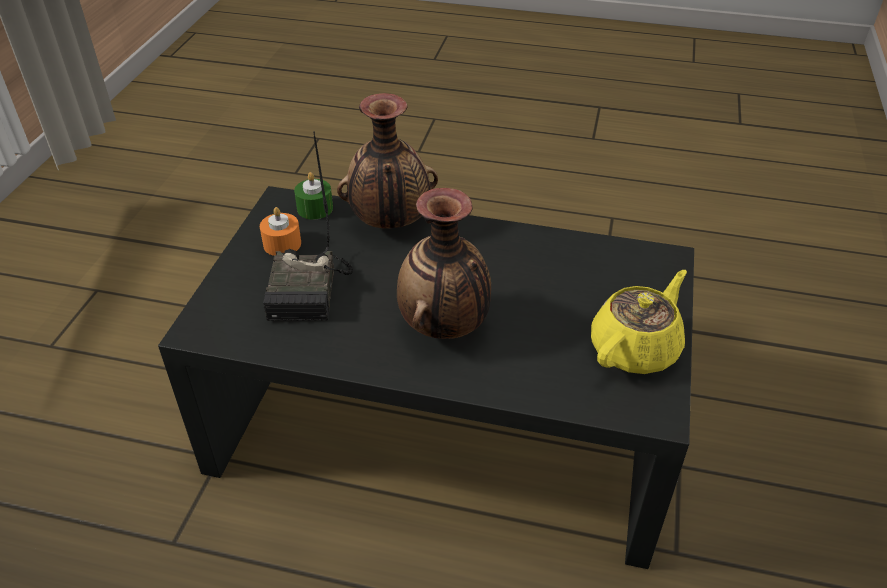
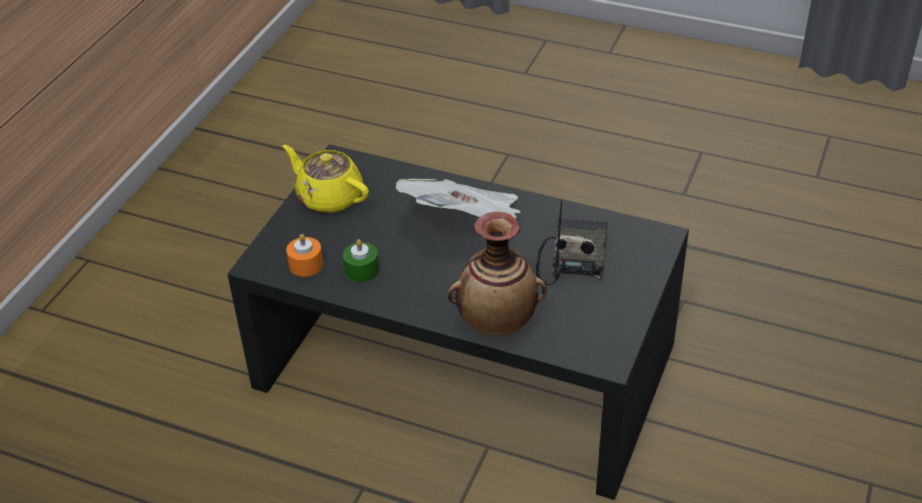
camera: 170 degrees left, 0 degrees up
orange candle [260,207,301,256] -> orange candle moved to [286,234,323,277]
green candle [294,172,333,220] -> green candle moved to [343,239,379,282]
vase [397,188,491,339] -> newspaper [396,179,520,219]
yellow teapot [591,270,687,374] -> yellow teapot turned 75 degrees clockwise [283,145,369,213]

